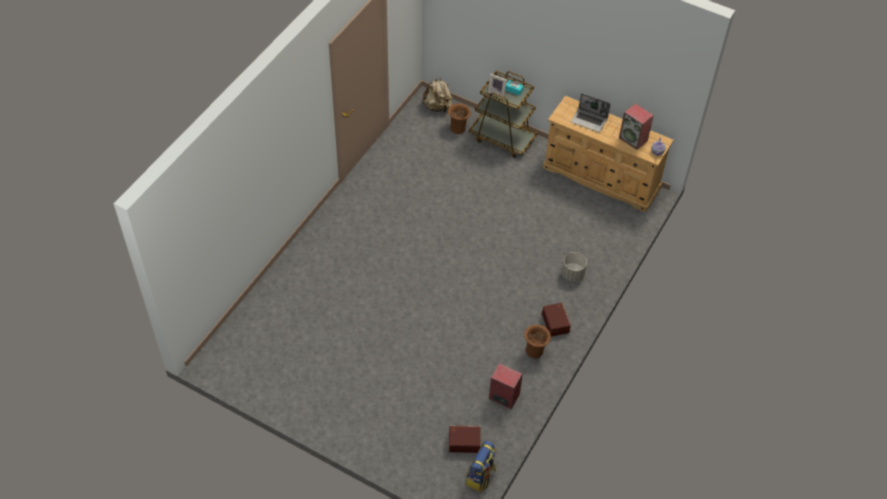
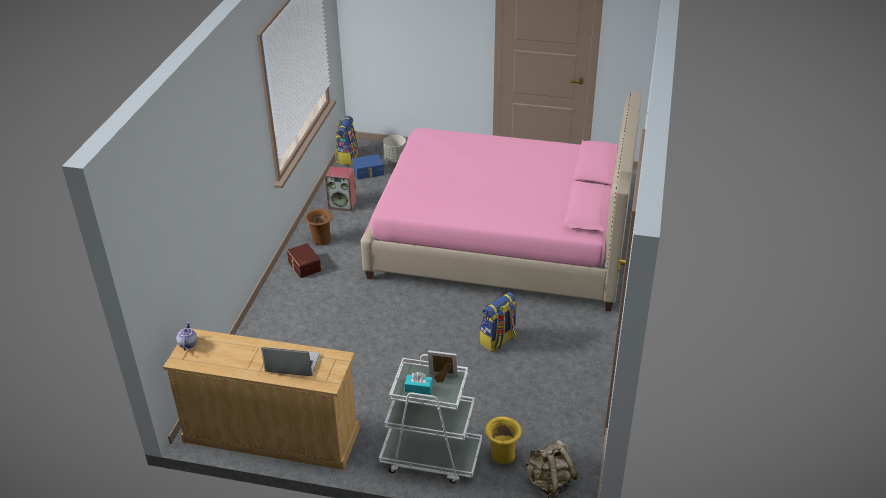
camera: 165 degrees right, 15 degrees down
brown vase [448,104,471,134] -> yellow vase [485,416,521,464]
brown storage box [449,426,481,453] -> blue storage box [352,154,384,180]
brown cart [469,71,538,158] -> white cart [379,354,482,483]
grey planter [562,252,587,282] -> grey planter moved to [383,135,406,163]
speaker [619,103,654,150] -> none
none -> pink bed [361,91,642,311]
none -> backpack [480,292,517,352]

